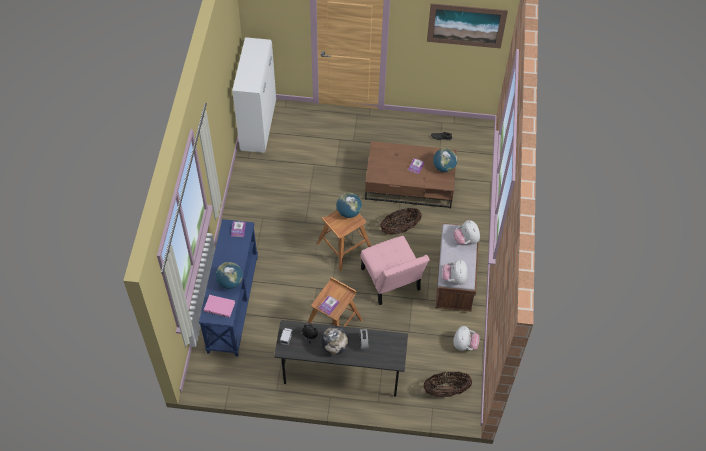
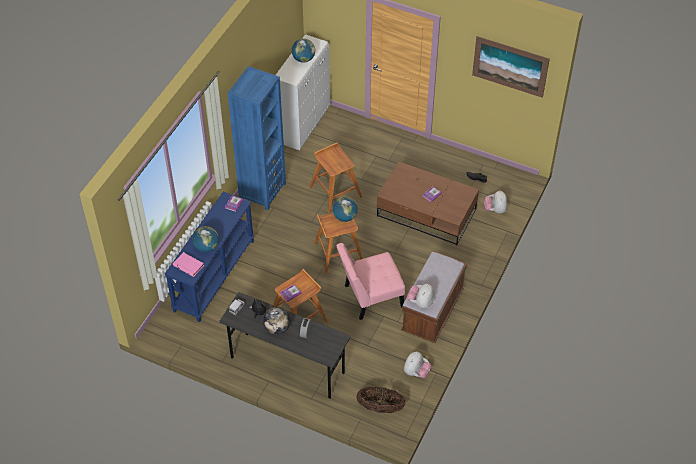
camera: 20 degrees right, 5 degrees down
pink chair [361,236,429,305] -> pink chair turned 75 degrees clockwise [336,243,405,320]
basket [380,208,422,235] -> none
globe [433,148,457,172] -> globe moved to [292,39,315,63]
plush toy [454,220,480,245] -> plush toy moved to [484,191,507,214]
none -> blue bookcase [228,66,286,210]
none -> brown stool [309,142,362,213]

